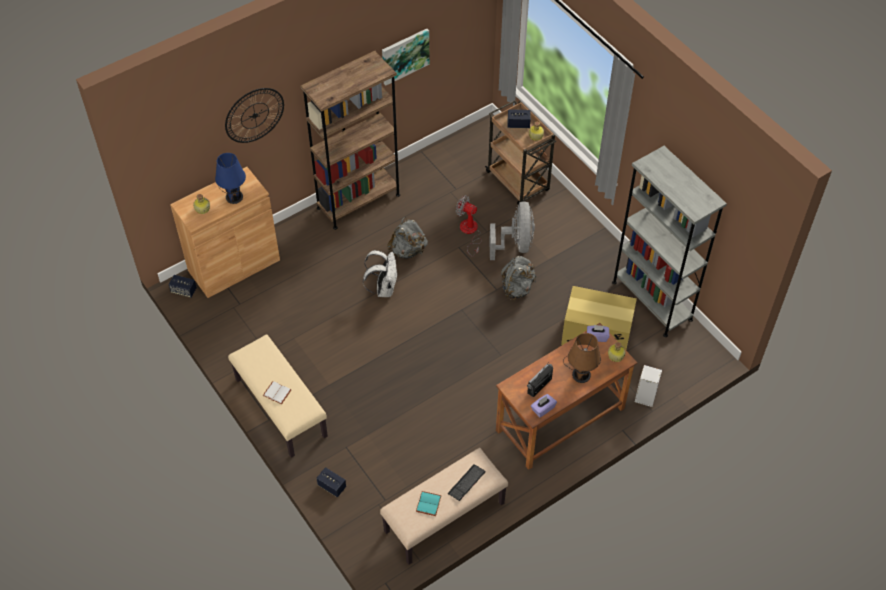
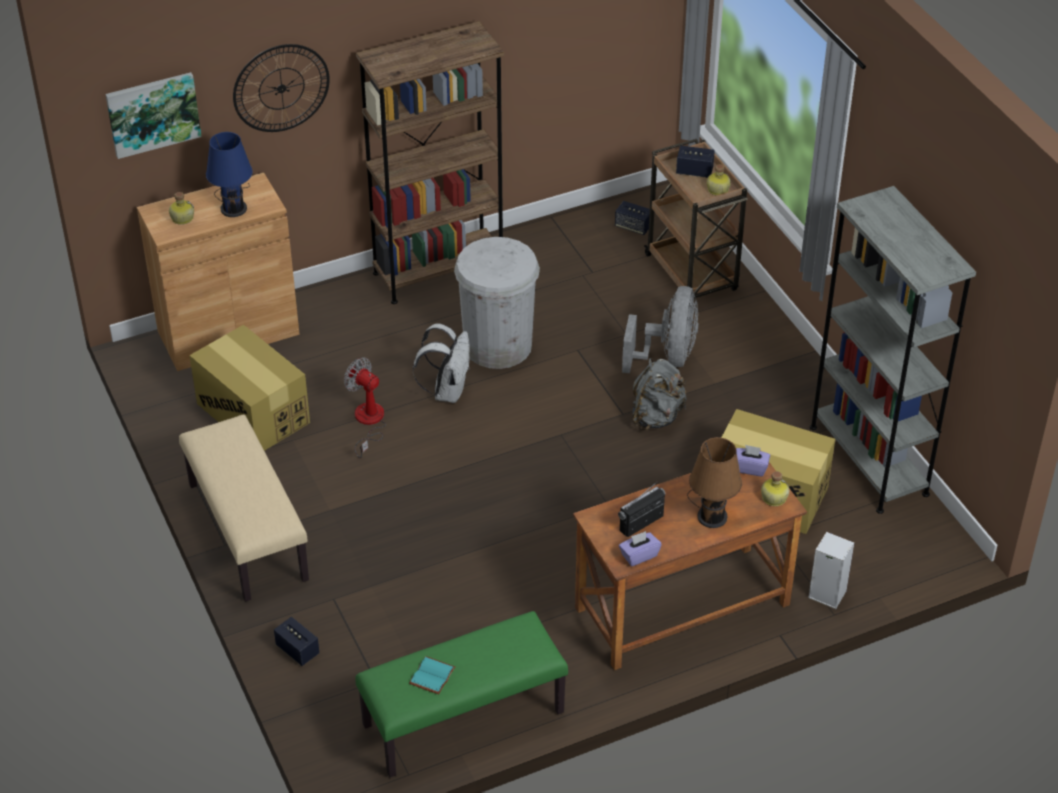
camera: 10 degrees right, 10 degrees down
speaker [169,275,197,298] -> speaker moved to [615,201,650,235]
white book [263,381,292,404] -> none
beige bench [380,448,508,565] -> green bench [355,611,568,777]
picture [382,29,430,85] -> picture moved to [105,72,201,159]
grey backpack [387,217,428,259] -> white trash can [454,237,540,369]
keyboard [447,464,486,501] -> none
fan [456,195,482,257] -> fan moved to [344,357,386,458]
none -> cardboard box [189,325,310,451]

